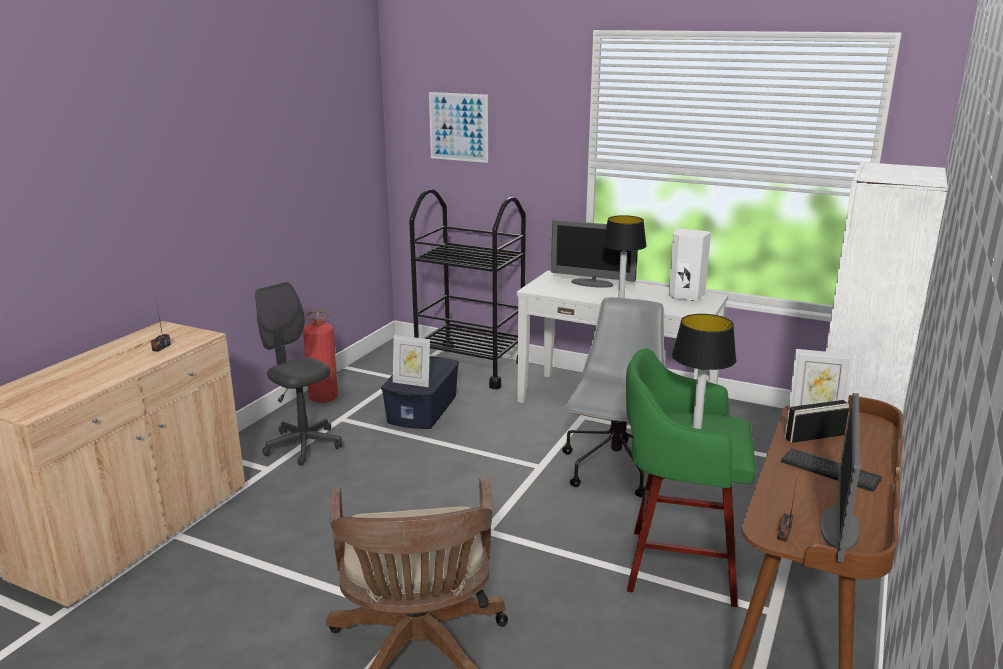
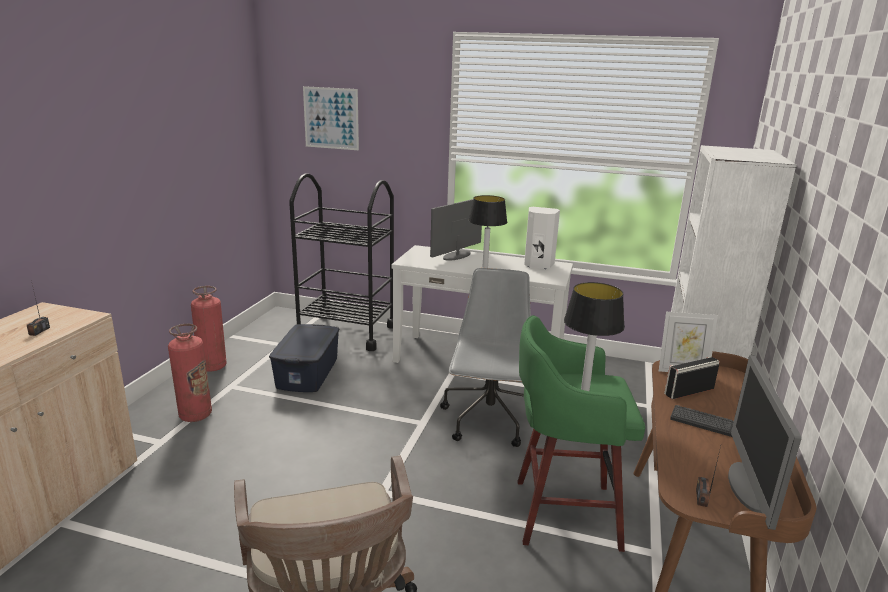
camera: 10 degrees left, 0 degrees up
grey office chair [255,282,342,466] -> fire extinguisher [168,324,212,422]
picture frame [393,335,430,387] -> none
monitor [551,220,638,288] -> monitor turned 120 degrees clockwise [430,199,482,261]

